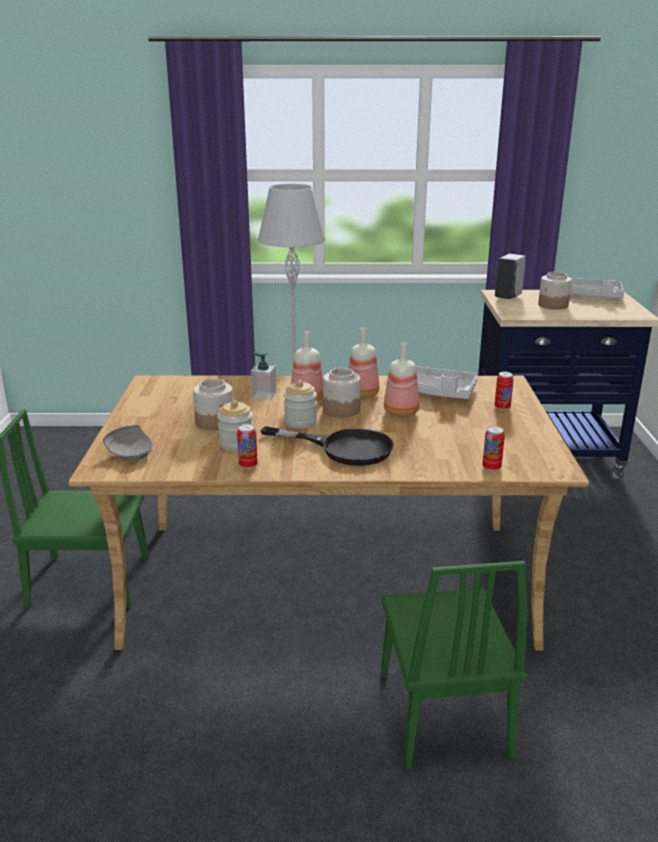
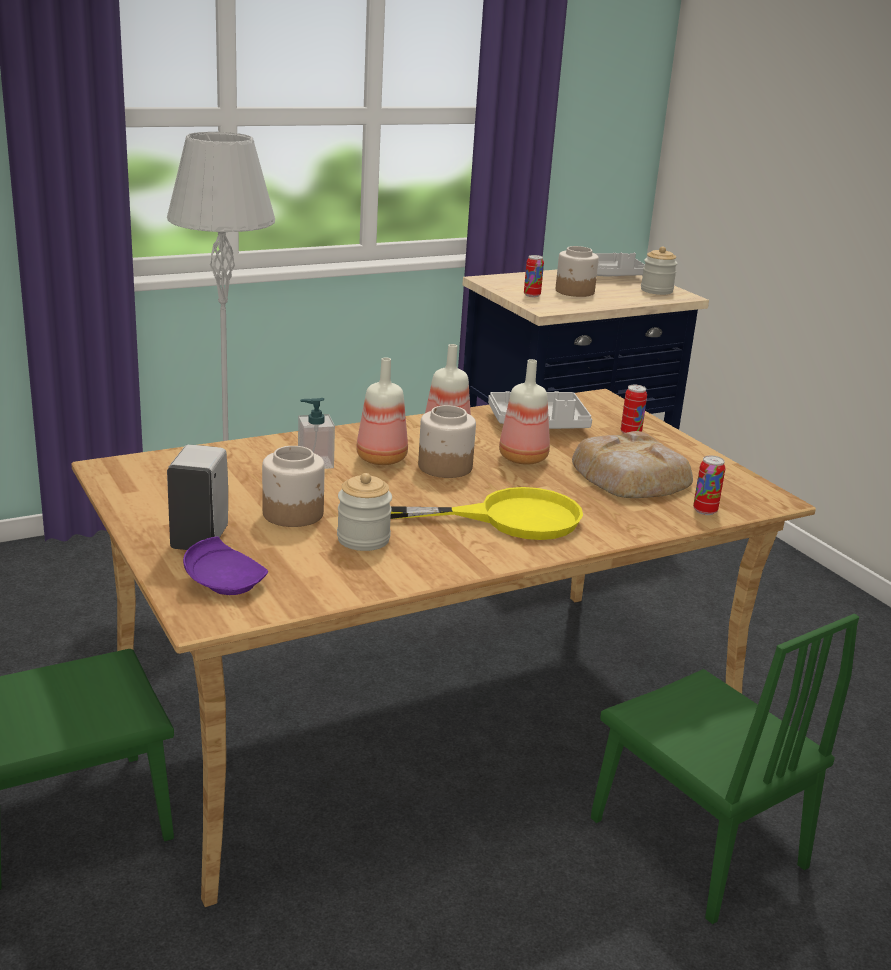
camera: 30 degrees left, 0 degrees up
grey plate [103,425,153,461] -> purple plate [183,536,268,595]
can [237,424,258,469] -> can moved to [524,255,544,297]
black frying pan [261,426,394,466] -> yellow frying pan [391,487,583,540]
jar [284,380,317,428] -> jar moved to [641,246,678,295]
white soap dispenser [495,254,526,299] -> white soap dispenser moved to [167,445,228,550]
none -> bread [572,431,693,498]

